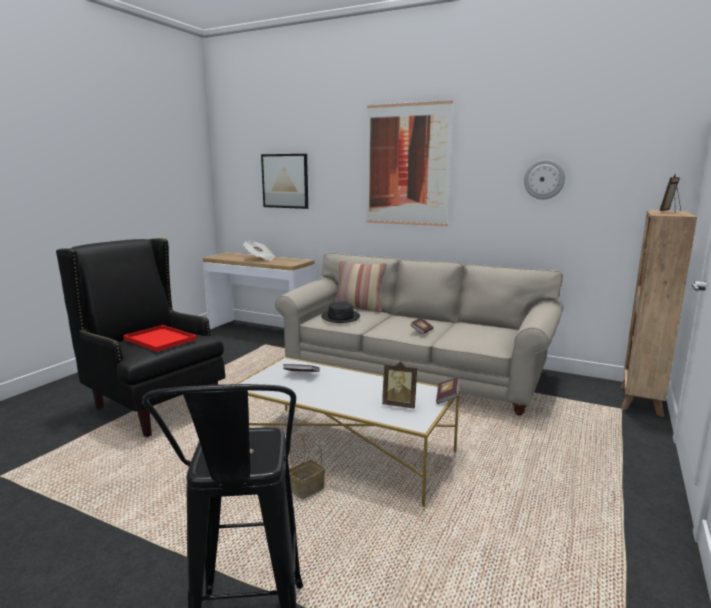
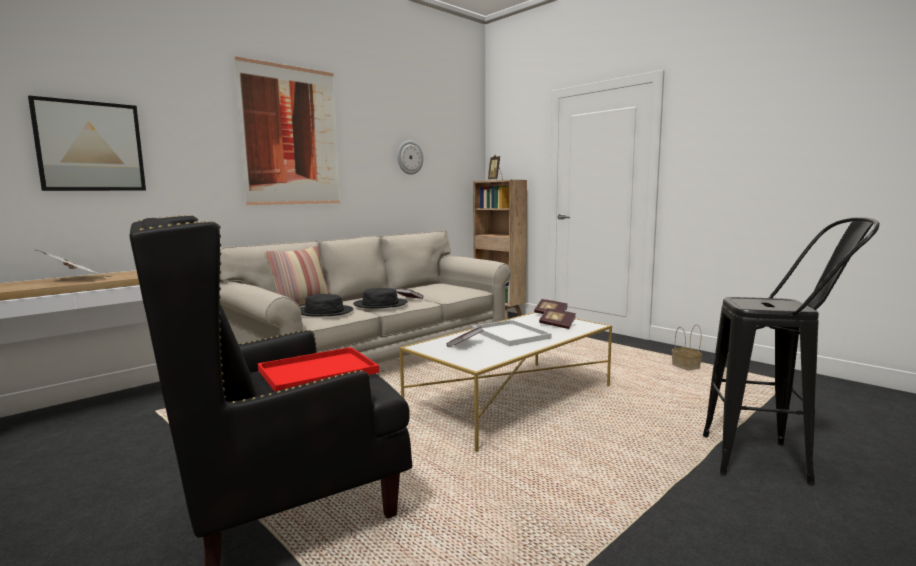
camera: 70 degrees left, 5 degrees down
basket [289,433,325,499] -> basket moved to [672,324,702,371]
picture frame [382,361,417,408] -> book [539,308,576,329]
none -> black hat [353,288,408,309]
none -> white tray [472,320,551,346]

